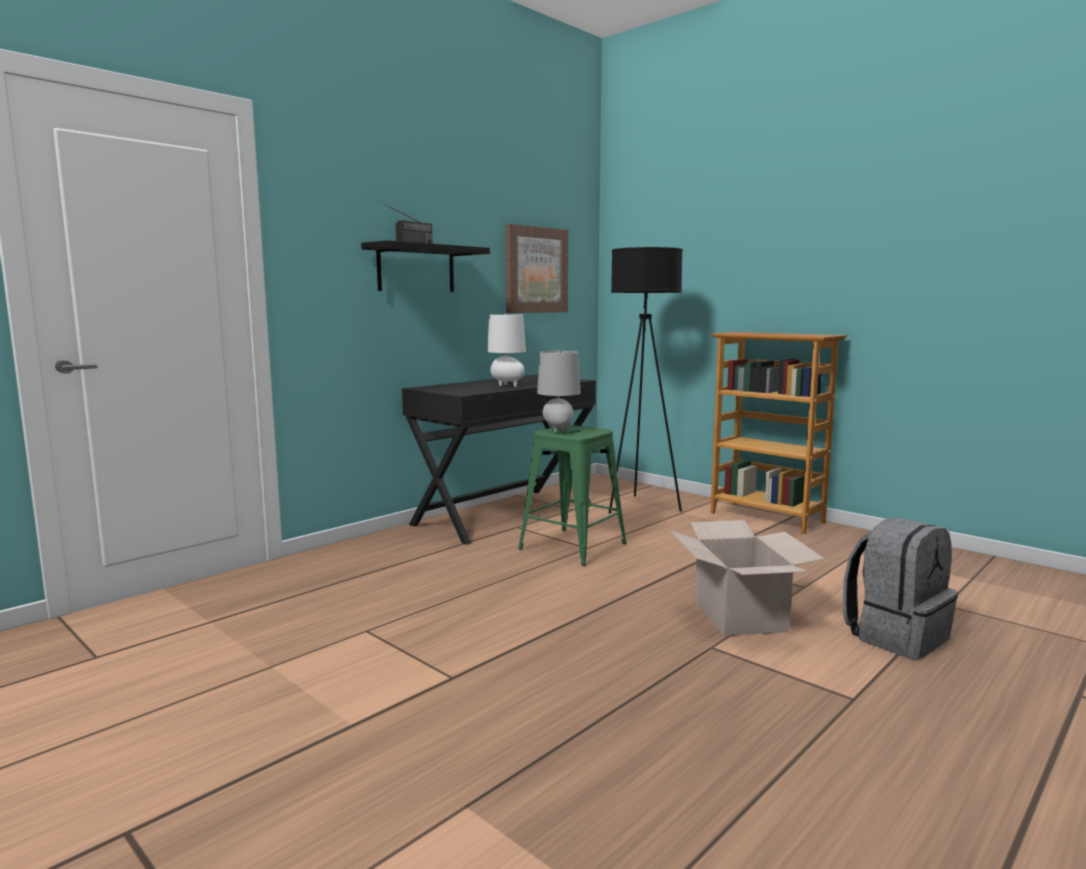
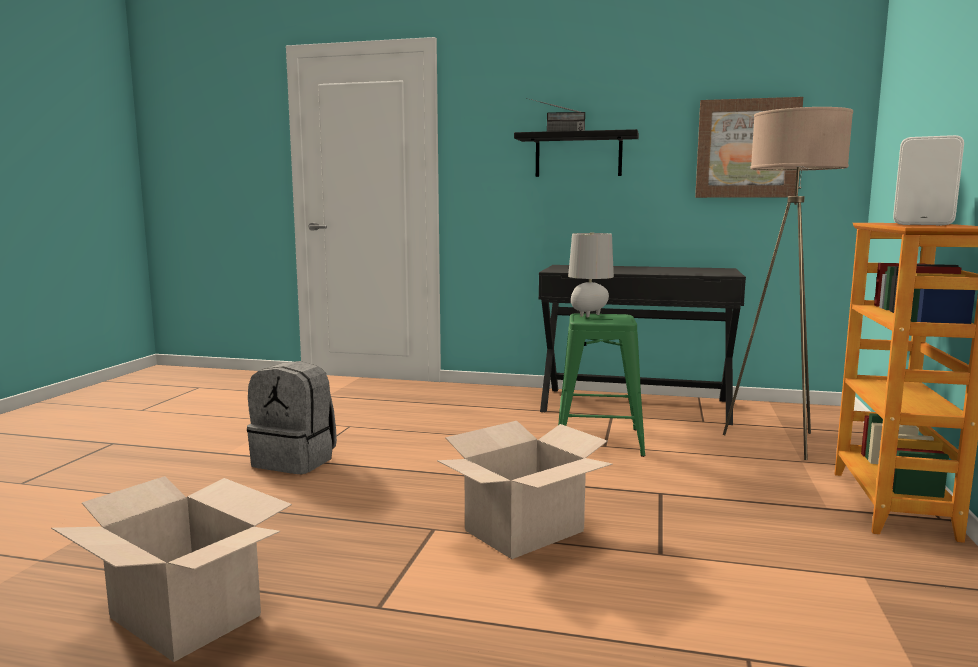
camera: 60 degrees right, 0 degrees up
white table lamp [487,314,526,387] -> none
black floor lamp [609,247,683,513] -> beige floor lamp [723,107,853,460]
grey backpack [843,518,958,659] -> grey backpack moved to [247,361,337,474]
none -> cardboard box [51,476,292,662]
none -> white speaker [893,135,964,226]

